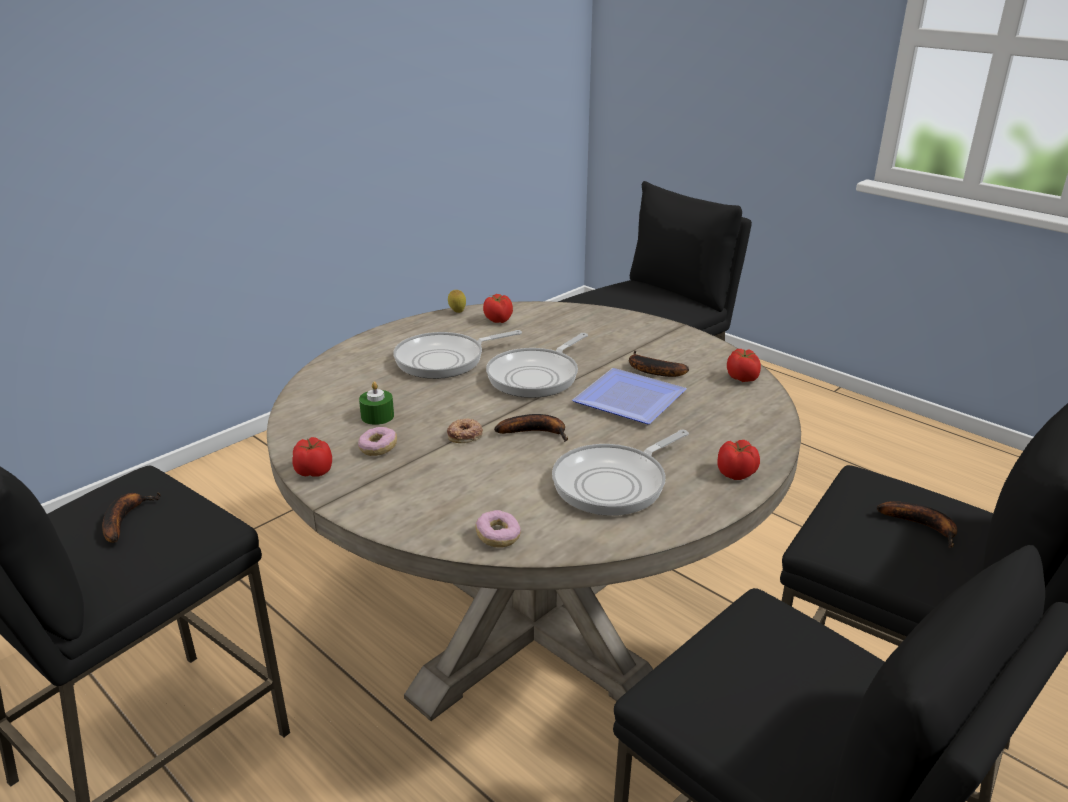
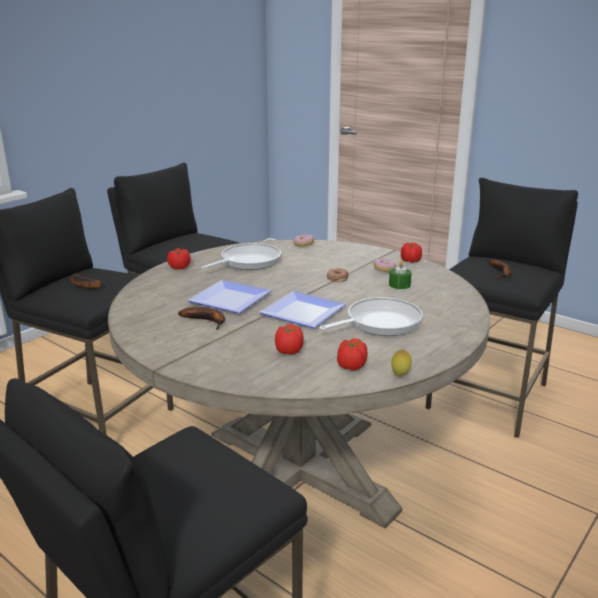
camera: 175 degrees right, 5 degrees down
frying pan [486,333,588,398] -> plate [259,291,346,328]
banana [494,414,568,442] -> none
tomato [727,349,761,382] -> tomato moved to [275,324,304,355]

